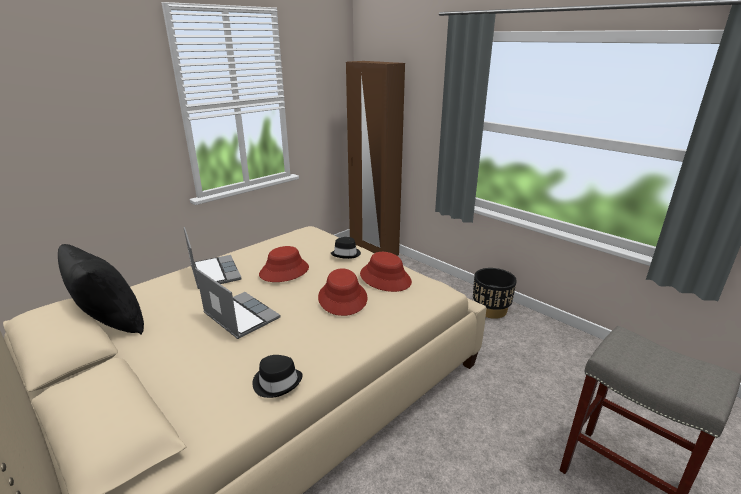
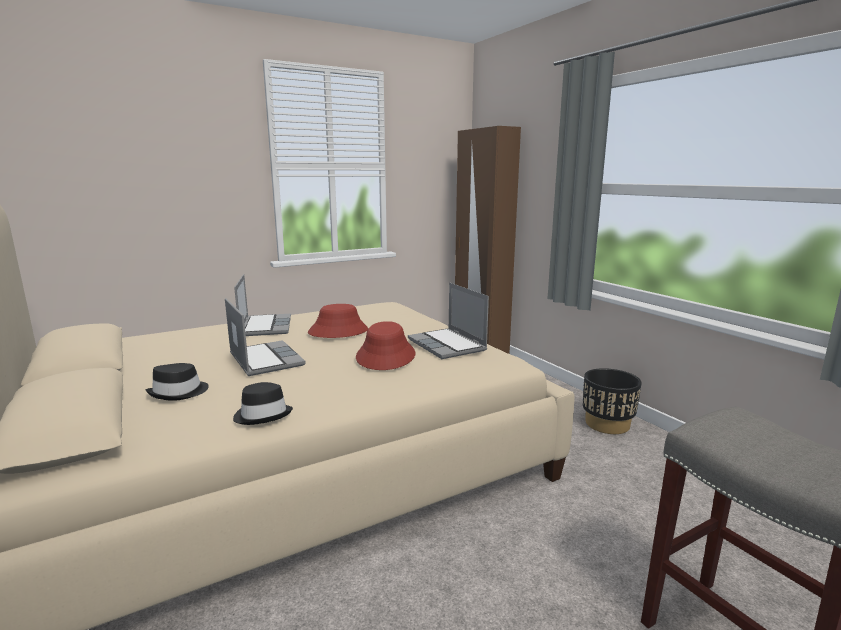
camera: 15 degrees right, 10 degrees down
black pillow [58,244,144,334] -> none
black hat [331,237,361,259] -> black hat moved to [146,363,209,401]
red hat [360,252,412,292] -> laptop [408,283,489,359]

